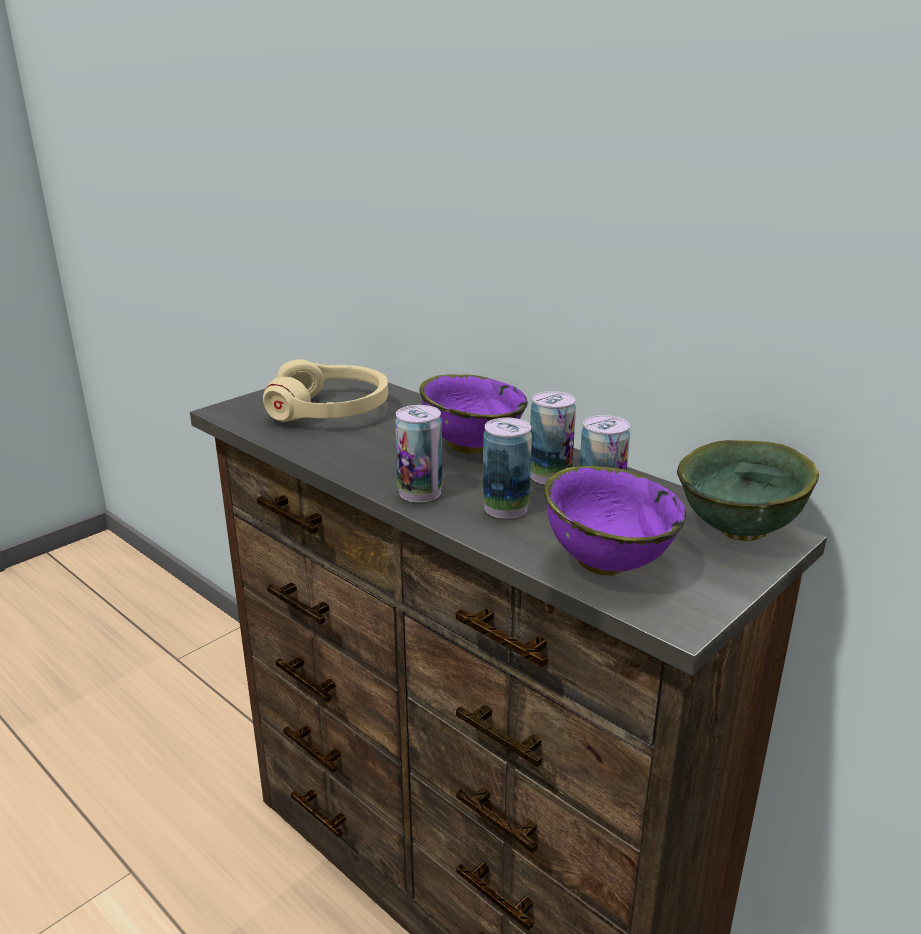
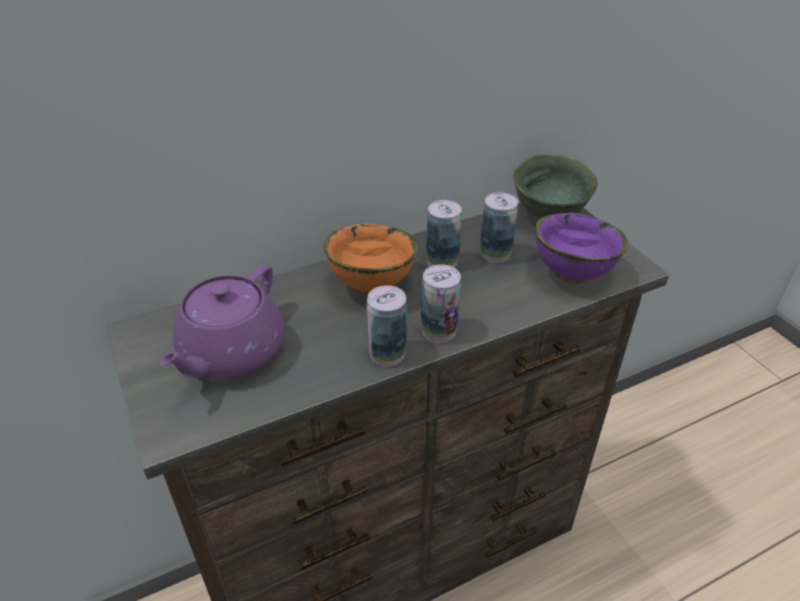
camera: 70 degrees left, 15 degrees up
beige headphones [263,359,388,422] -> purple teapot [160,264,284,378]
purple bowl [419,374,528,454] -> orange bowl [324,223,418,295]
can [483,418,532,519] -> can moved to [366,285,407,366]

